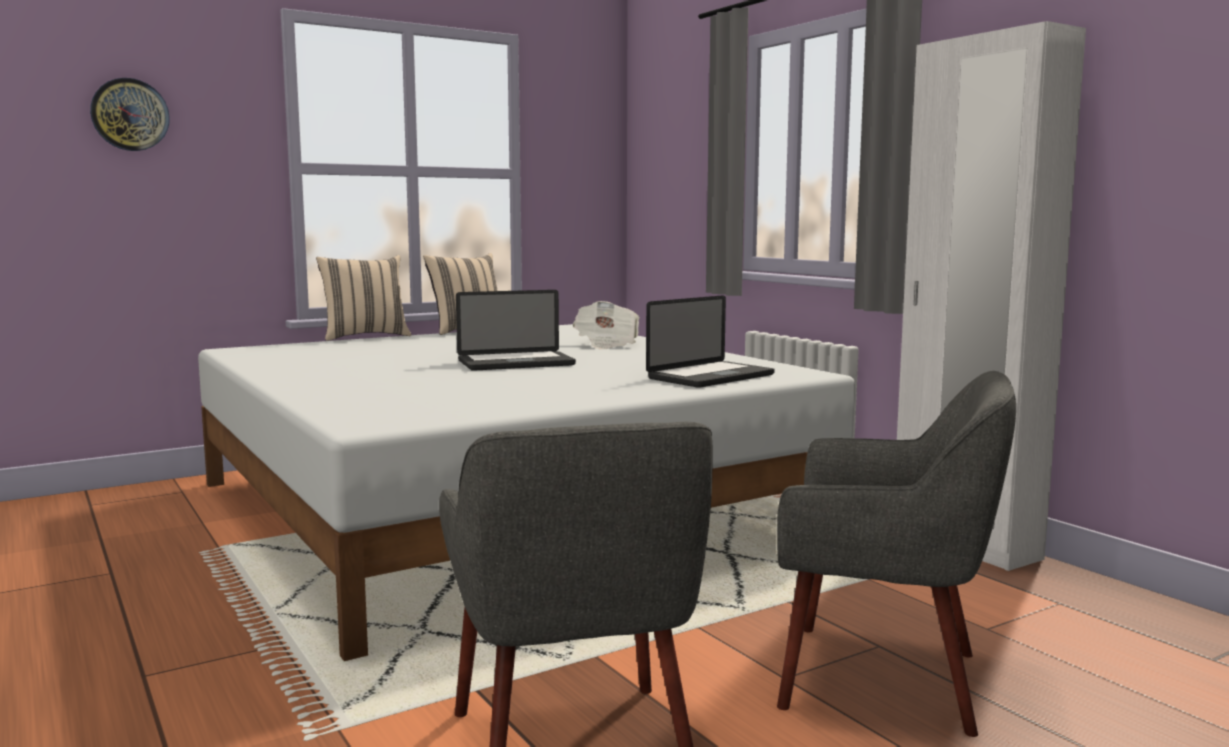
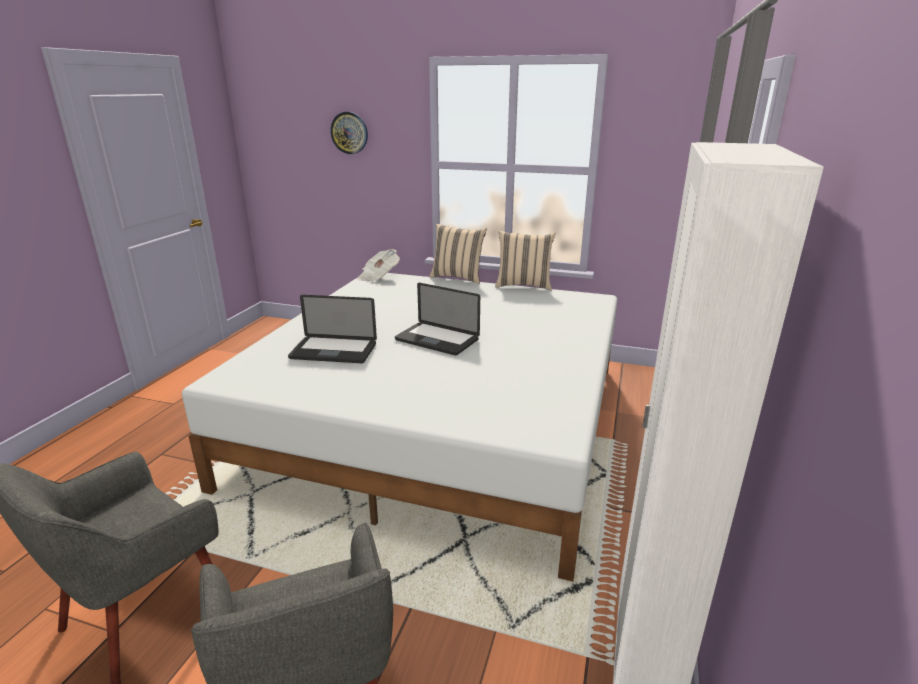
camera: 50 degrees right, 15 degrees up
newspaper [573,301,639,349] -> newspaper moved to [357,249,400,281]
laptop [646,295,775,388] -> laptop moved to [288,295,377,363]

